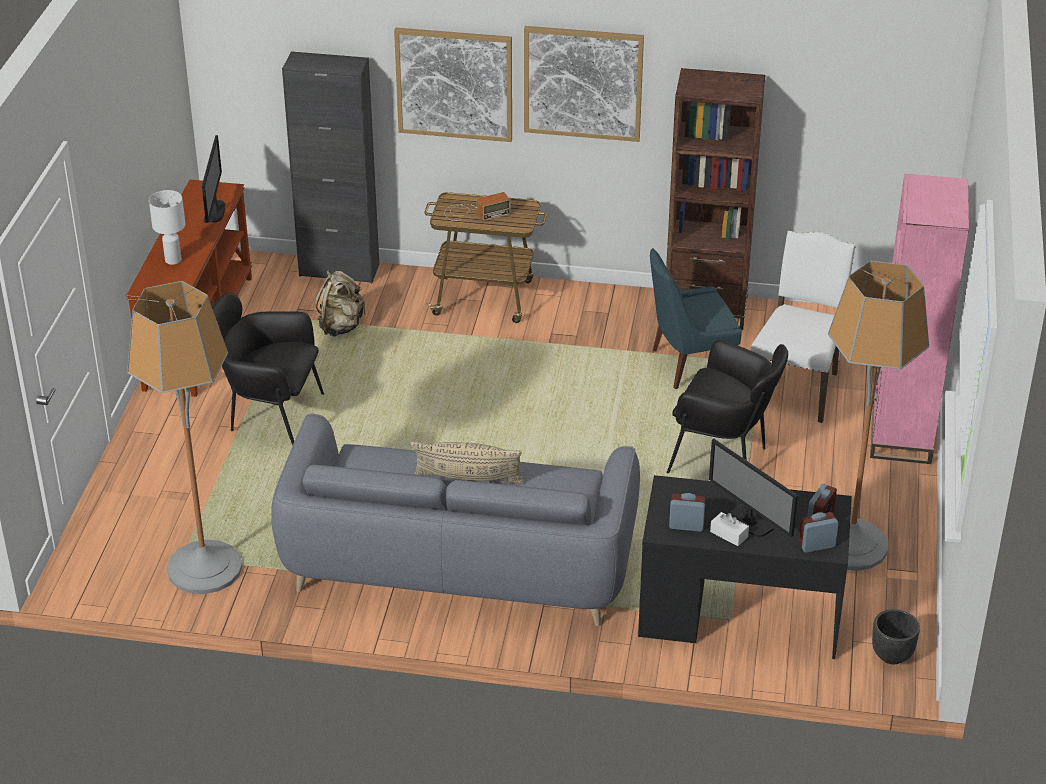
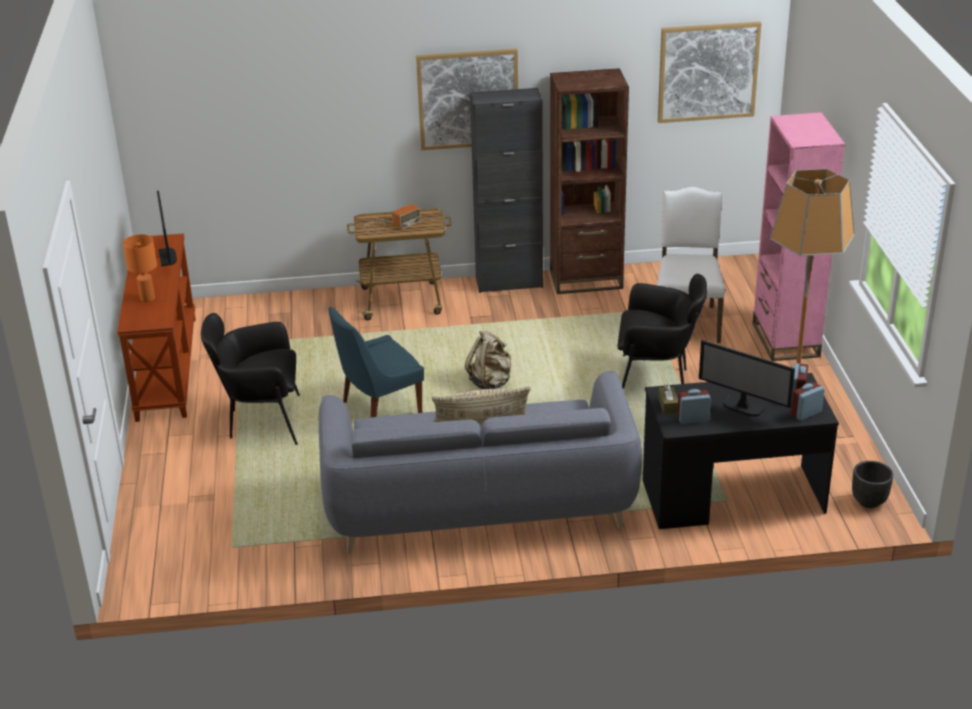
camera: 15 degrees left, 5 degrees down
floor lamp [127,281,242,594] -> none
white table lamp [149,190,185,265] -> orange table lamp [123,234,157,302]
black cabinet [282,51,380,283] -> black cabinet moved to [470,88,543,293]
beige backpack [315,270,365,337] -> beige backpack moved to [465,331,511,389]
picture [394,28,512,142] -> picture moved to [658,22,762,123]
blue chair [650,248,742,389] -> blue chair moved to [329,306,424,417]
white tissue box [710,512,749,546] -> none
none -> brown tissue box [658,384,678,414]

